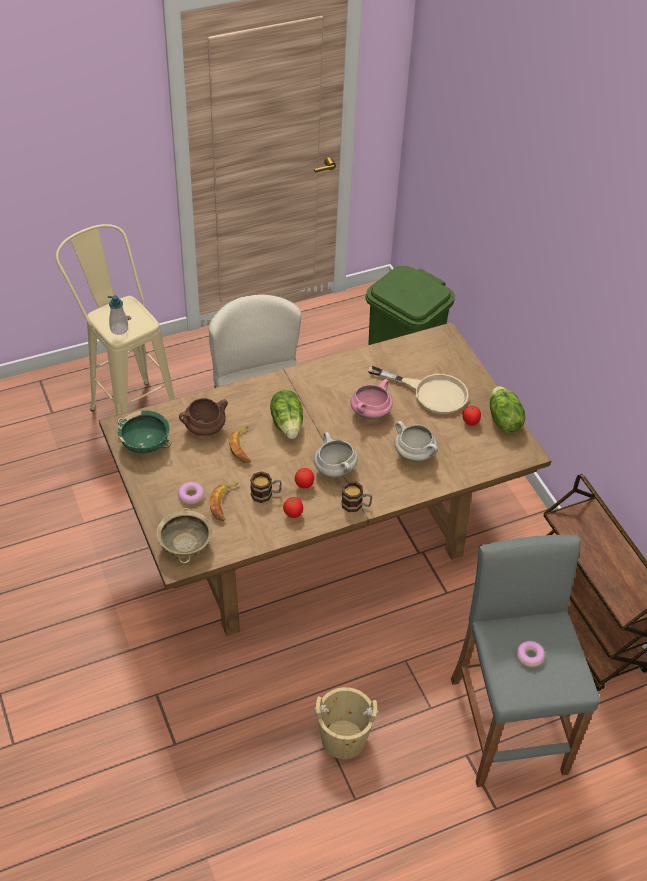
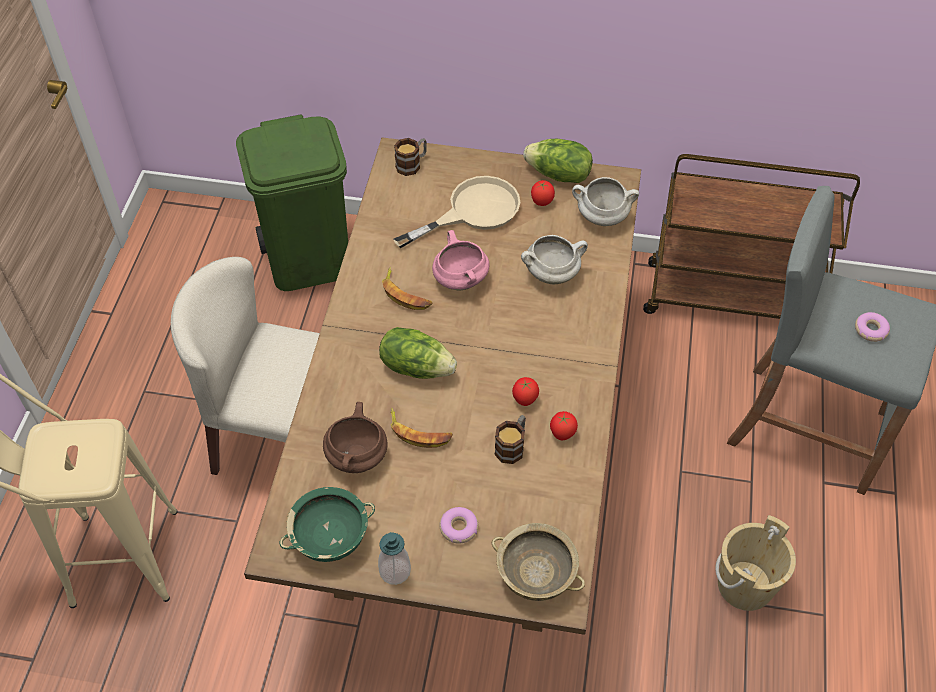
camera: 55 degrees left, 5 degrees up
soap dispenser [108,295,128,335] -> soap dispenser moved to [378,532,411,585]
banana [210,482,239,521] -> banana moved to [382,267,432,310]
white cooking pot [314,432,358,478] -> white cooking pot moved to [572,177,639,226]
mug [341,481,372,512] -> mug moved to [394,138,427,176]

